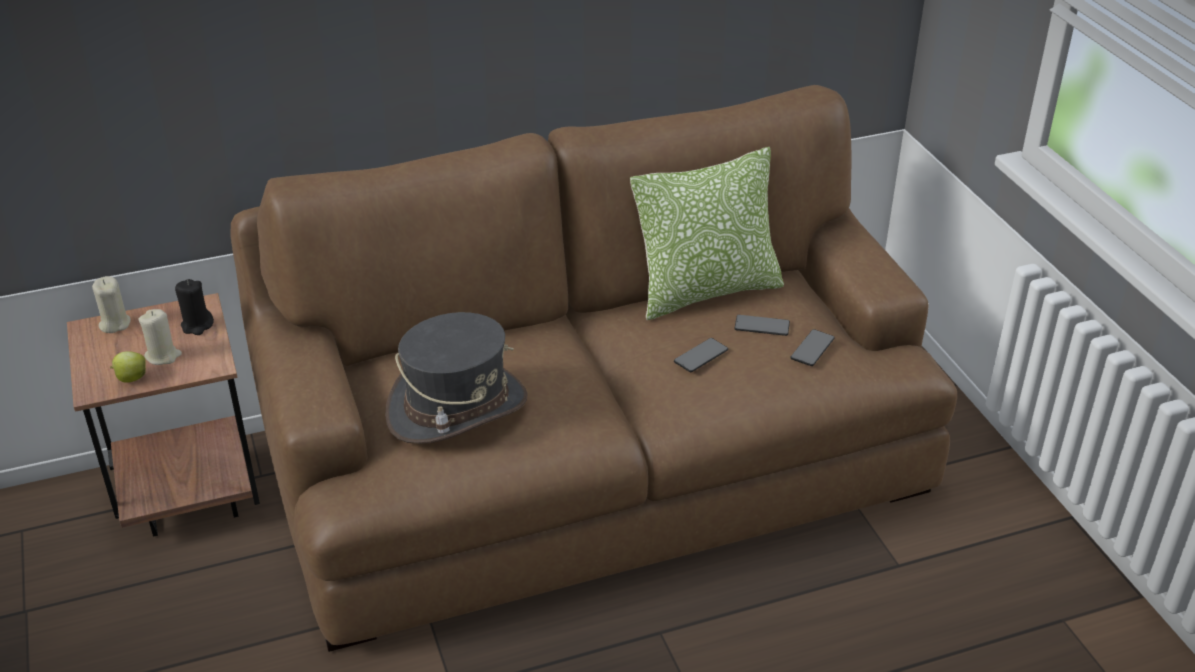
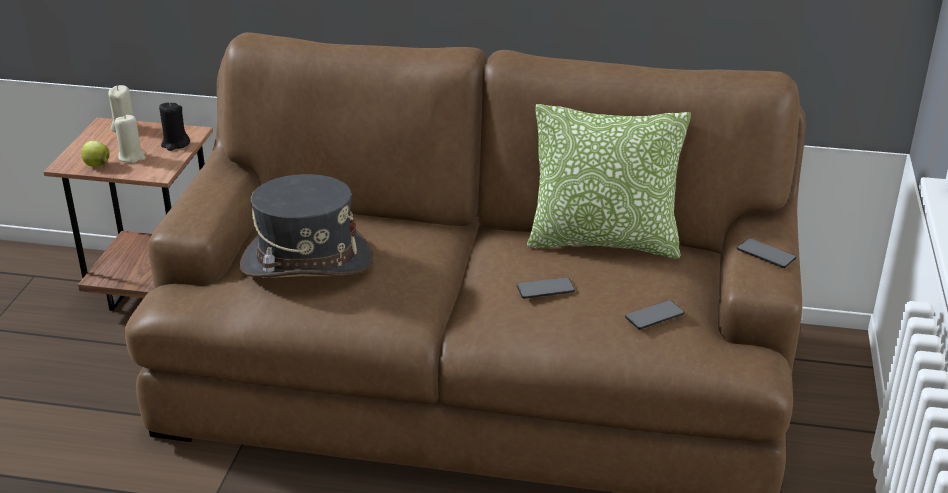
camera: 30 degrees right, 5 degrees down
phone [734,315,790,336] -> phone moved to [737,238,796,268]

